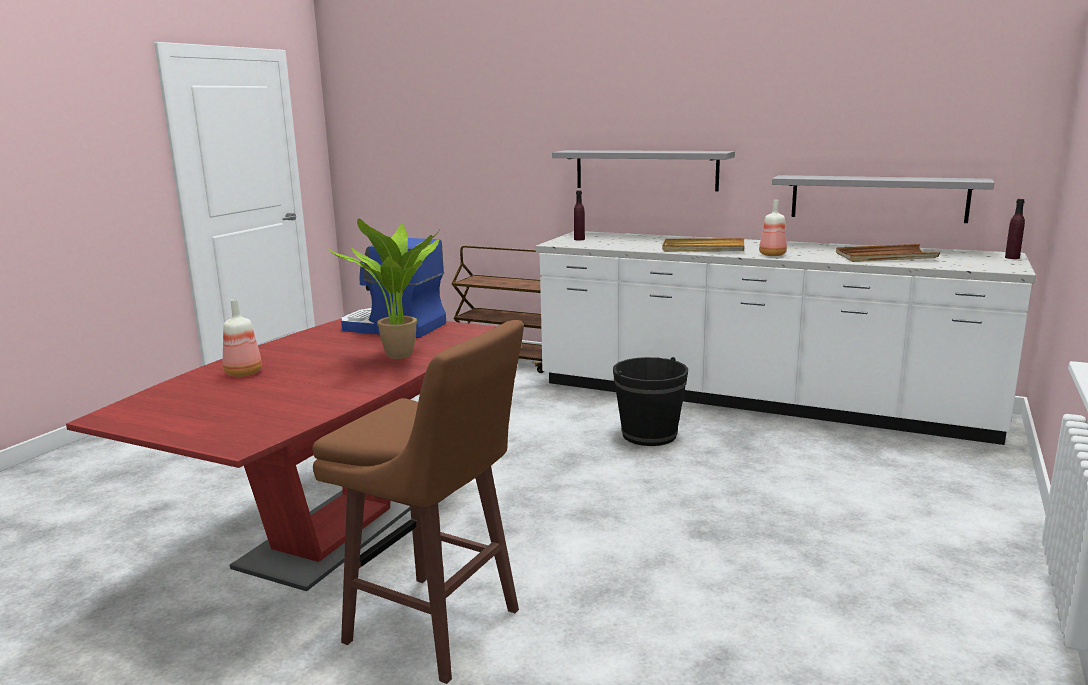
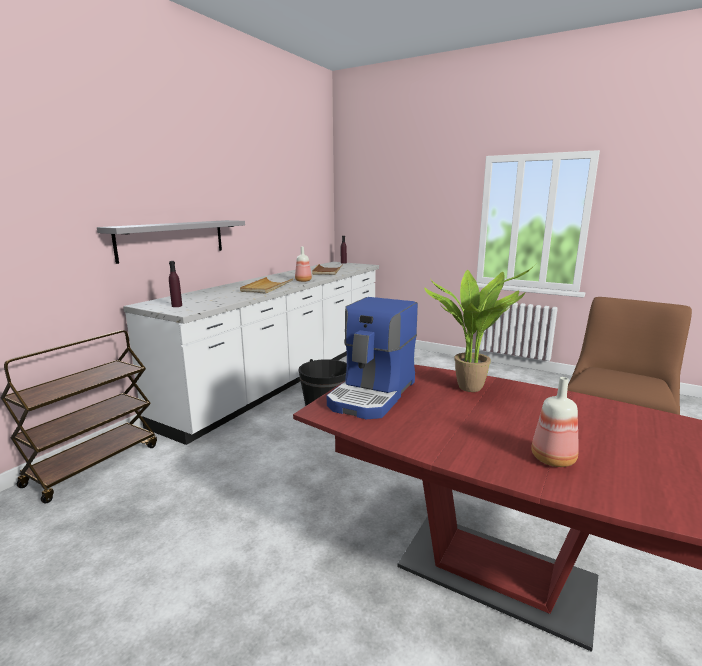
camera: 85 degrees left, 0 degrees up
grey shelf [772,175,994,223] -> none

